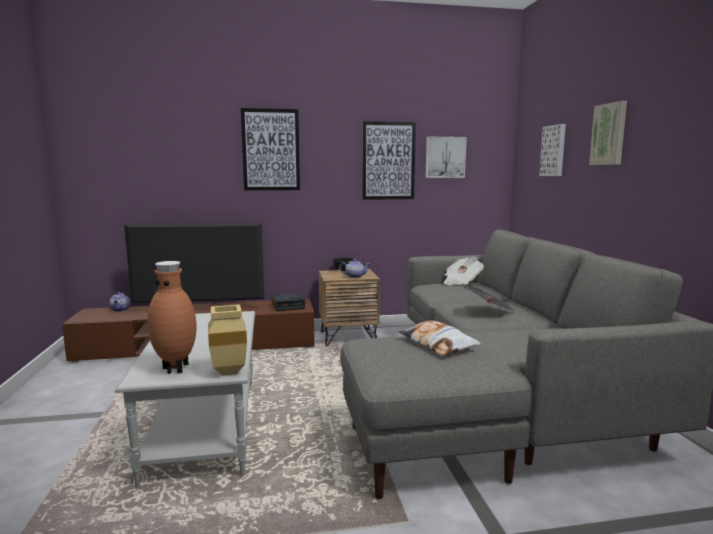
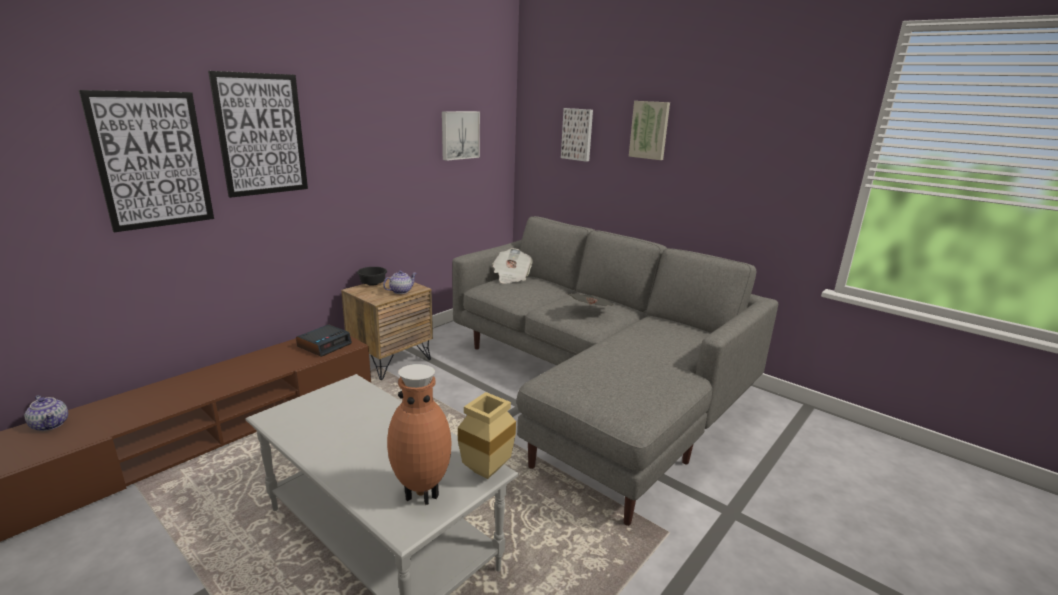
camera: 40 degrees left, 10 degrees up
television [124,223,264,306] -> none
picture [362,121,416,200] -> picture moved to [79,90,214,232]
pillow [399,320,481,356] -> none

